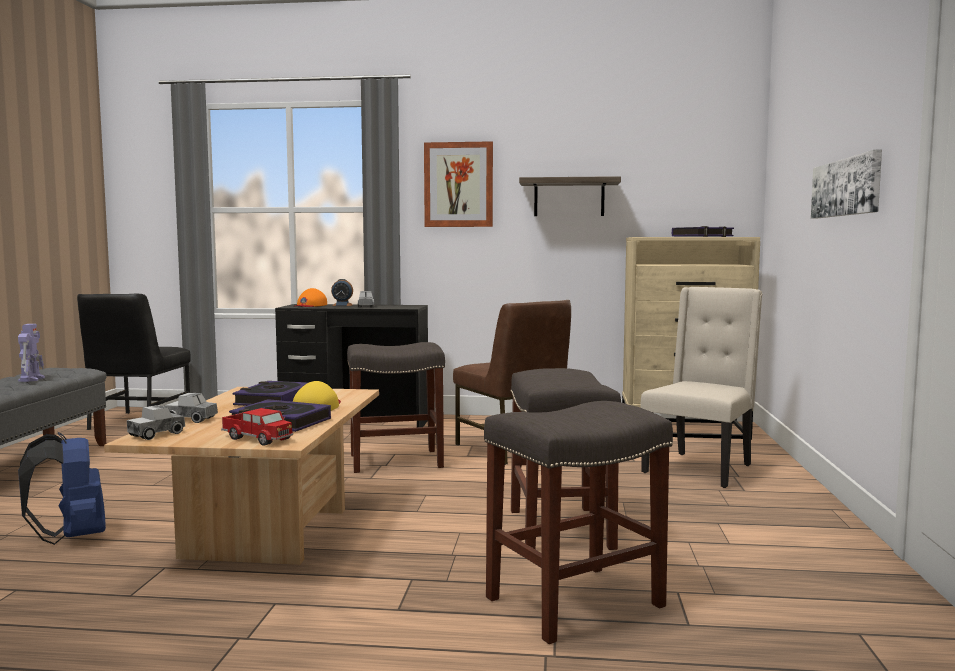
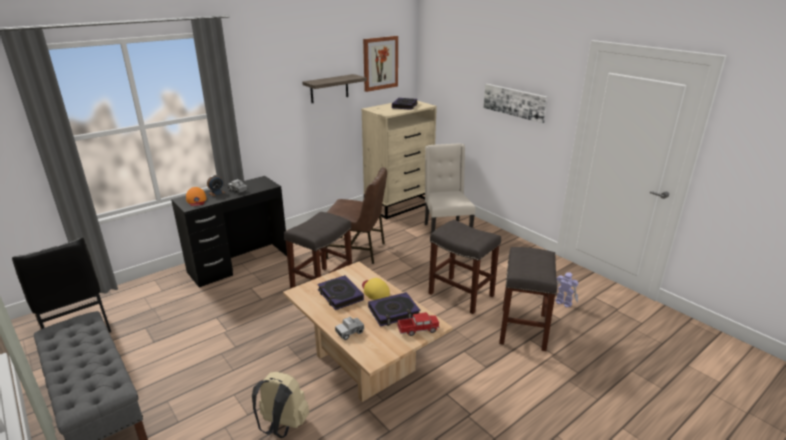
camera: 45 degrees left, 20 degrees up
toy robot [18,324,45,382] -> toy robot moved to [555,272,579,307]
blue backpack [18,431,106,545] -> beige backpack [252,372,309,438]
toy truck [127,405,185,440] -> none
picture [424,141,493,227] -> picture moved to [363,36,398,92]

